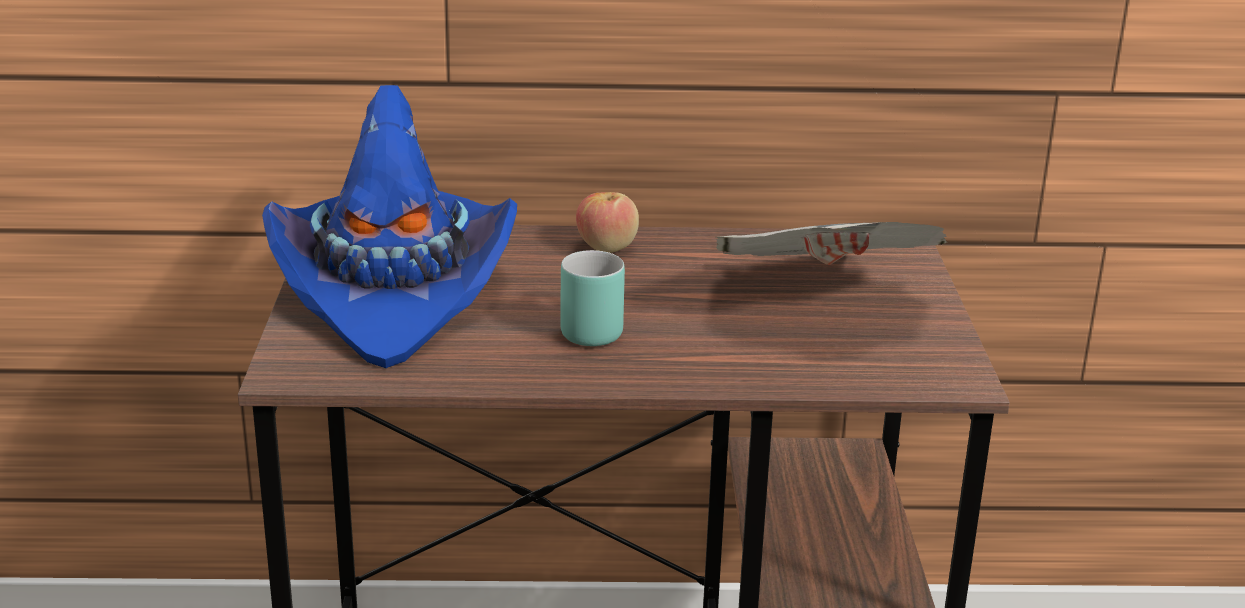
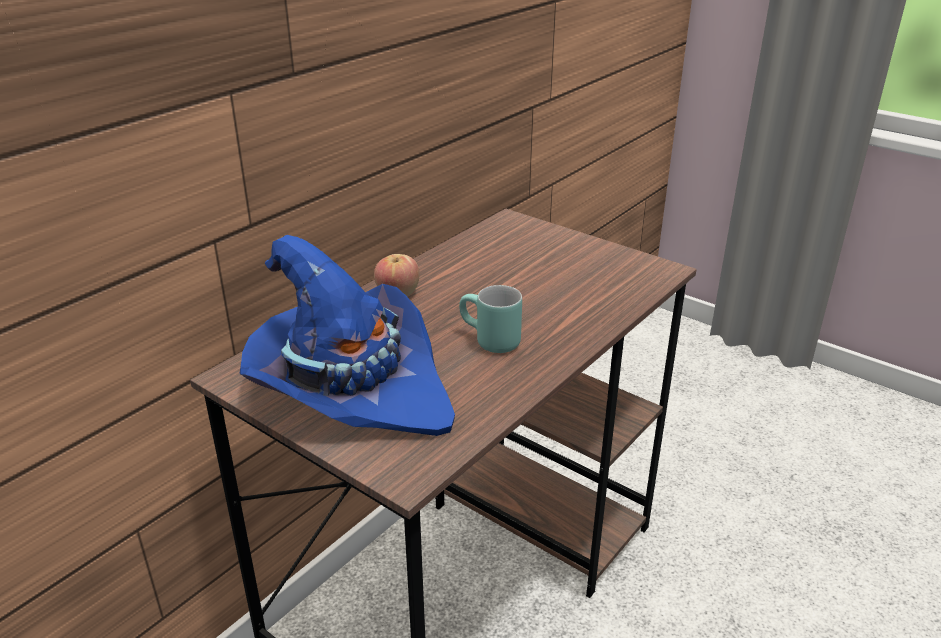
camera: 50 degrees left, 5 degrees up
newspaper [716,222,947,265] -> none

